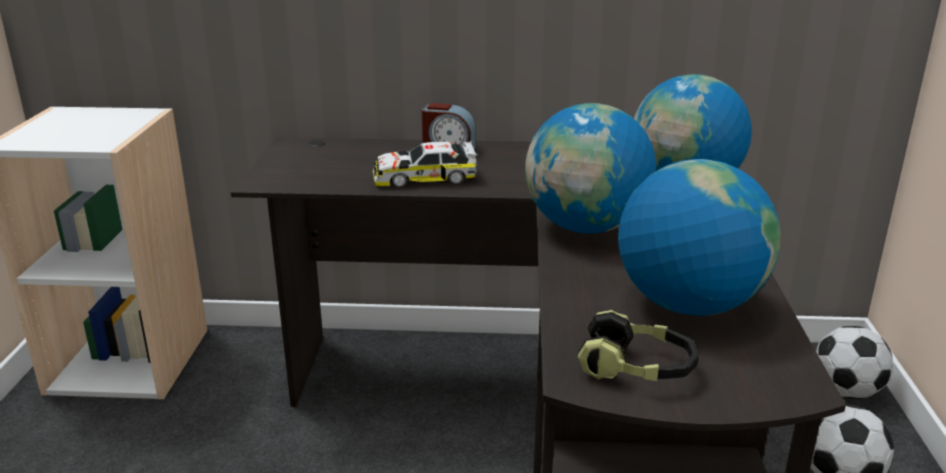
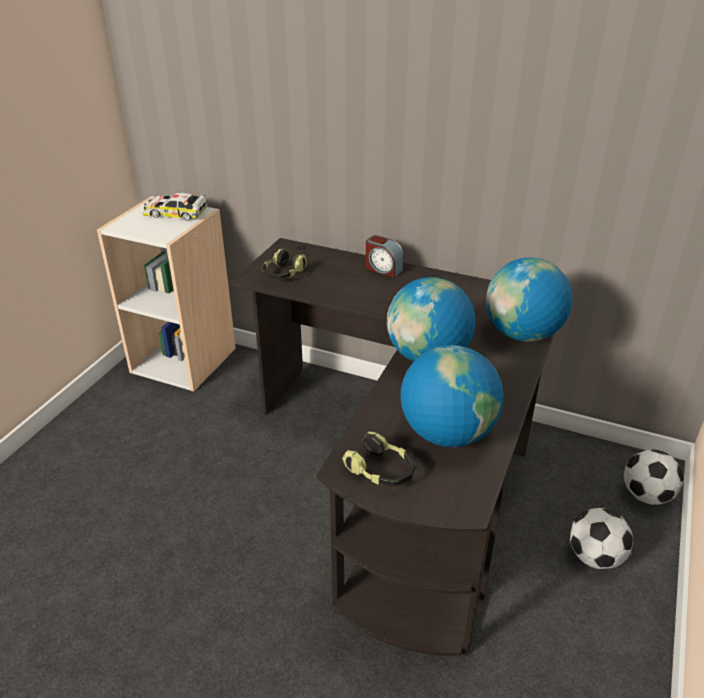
camera: 20 degrees right, 10 degrees up
toy car [373,141,478,187] -> toy car moved to [143,193,207,221]
none -> headphones [262,249,307,280]

